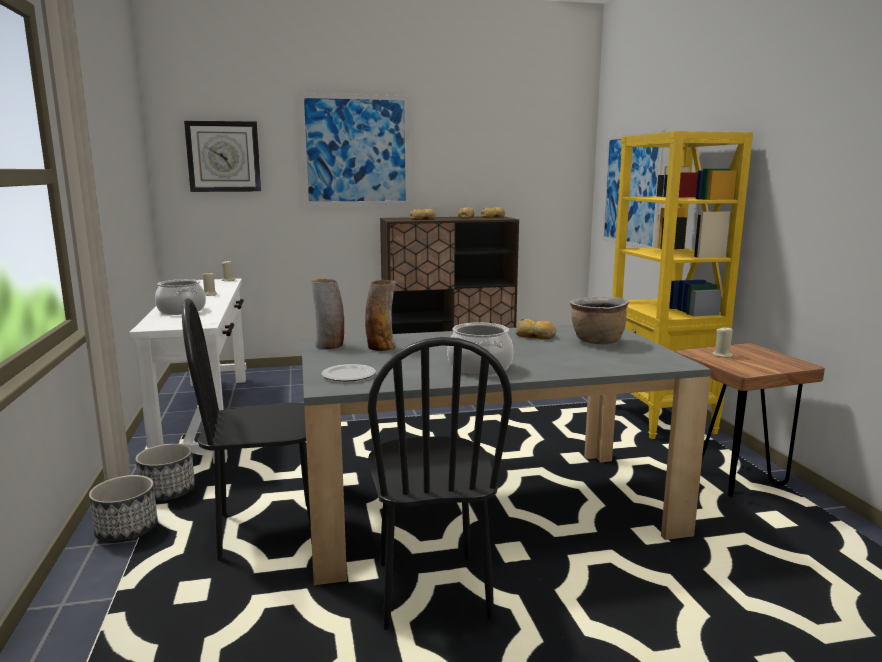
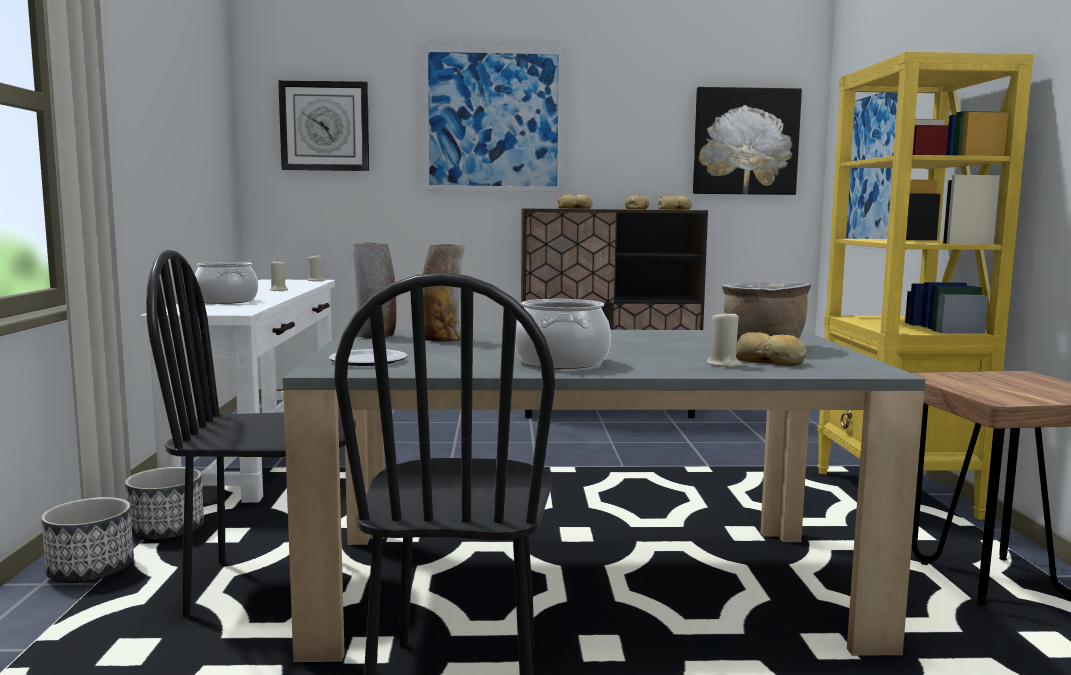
camera: 10 degrees right, 5 degrees down
bread [515,319,556,339] -> bread moved to [736,332,807,366]
beige candle [712,326,733,358] -> beige candle moved to [707,310,742,368]
none -> picture [693,87,802,195]

